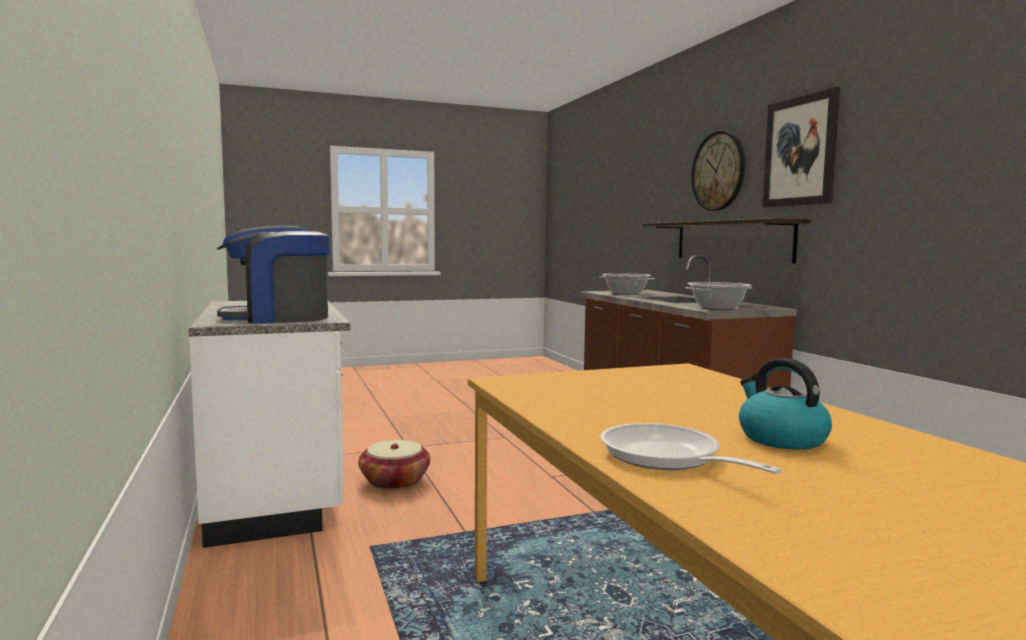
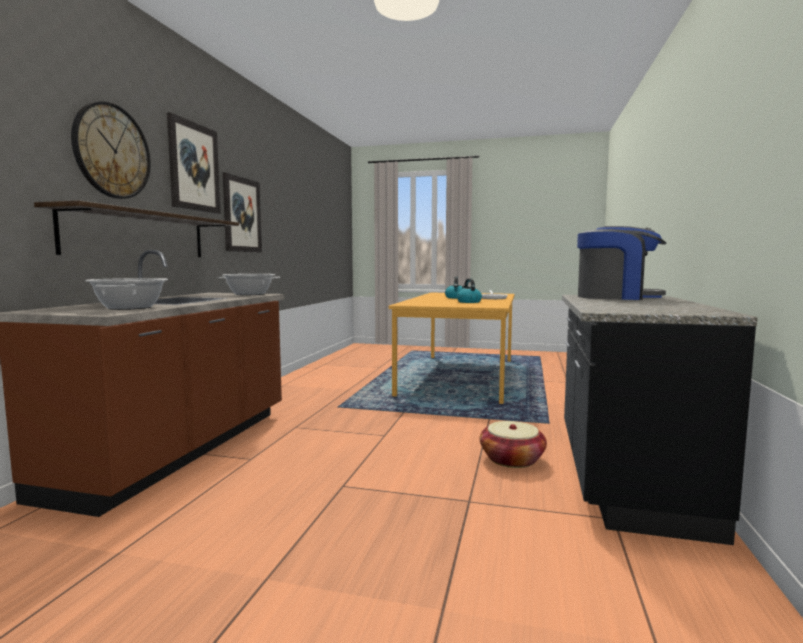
camera: 145 degrees left, 0 degrees up
white counter [189,301,350,548] -> black counter [562,295,757,545]
none -> picture [223,172,262,253]
none -> kettle [457,278,482,303]

